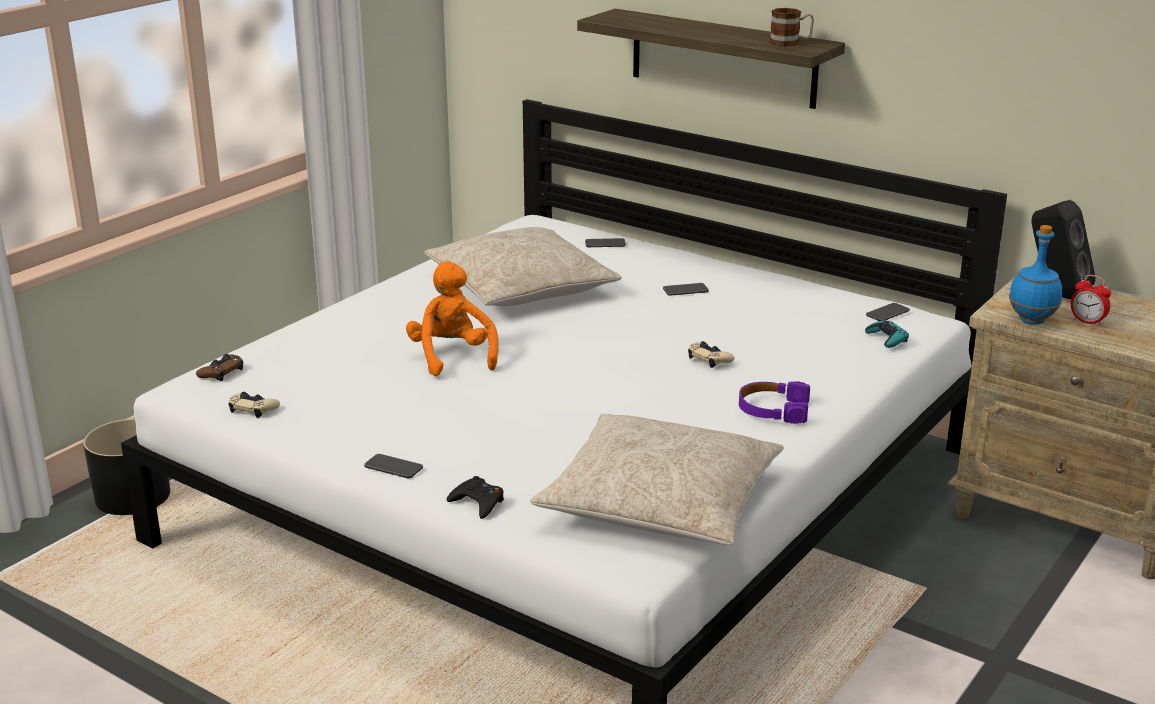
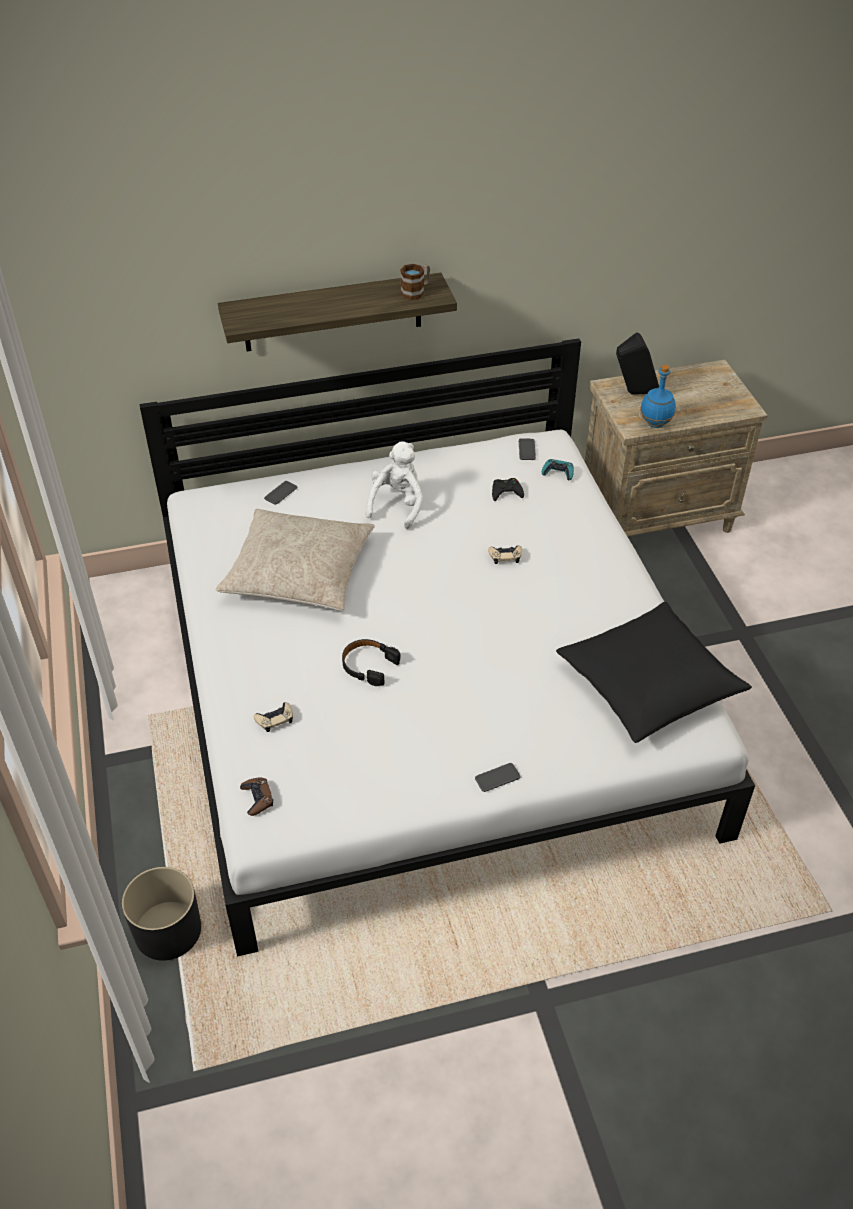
camera: 50 degrees left, 20 degrees up
beige game controller [228,392,280,418] -> beige game controller moved to [254,702,293,732]
orange plush toy [406,261,499,376] -> black headphones [342,639,401,686]
black game controller [447,476,504,519] -> black game controller moved to [492,478,524,501]
beige pillow [530,414,784,546] -> black pillow [556,602,752,743]
phone [663,283,709,296] -> white plush toy [366,441,423,529]
purple headphones [739,381,810,424] -> none
alarm clock [1071,275,1111,327] -> none

